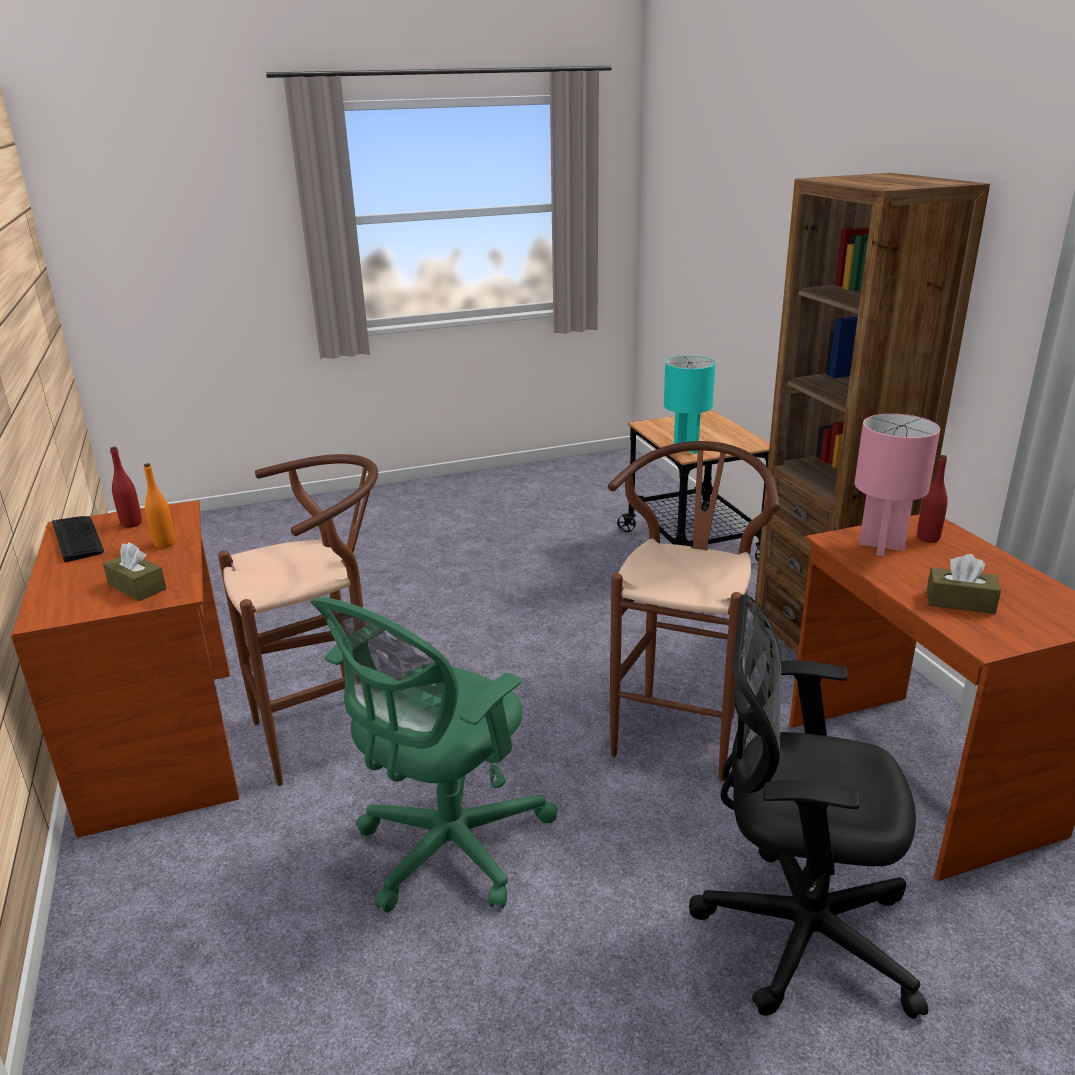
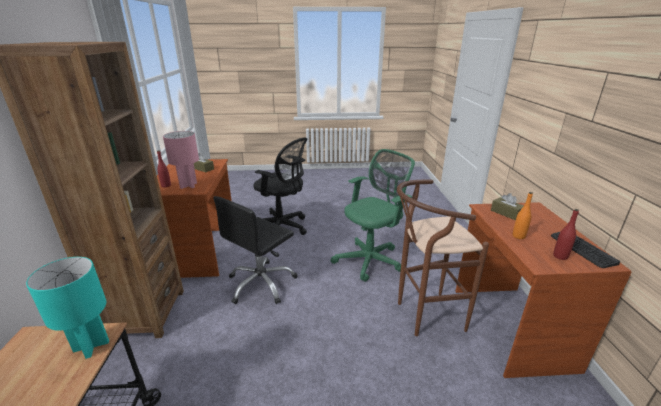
camera: 165 degrees left, 0 degrees up
brown stool [608,441,780,781] -> black office chair [213,196,297,304]

